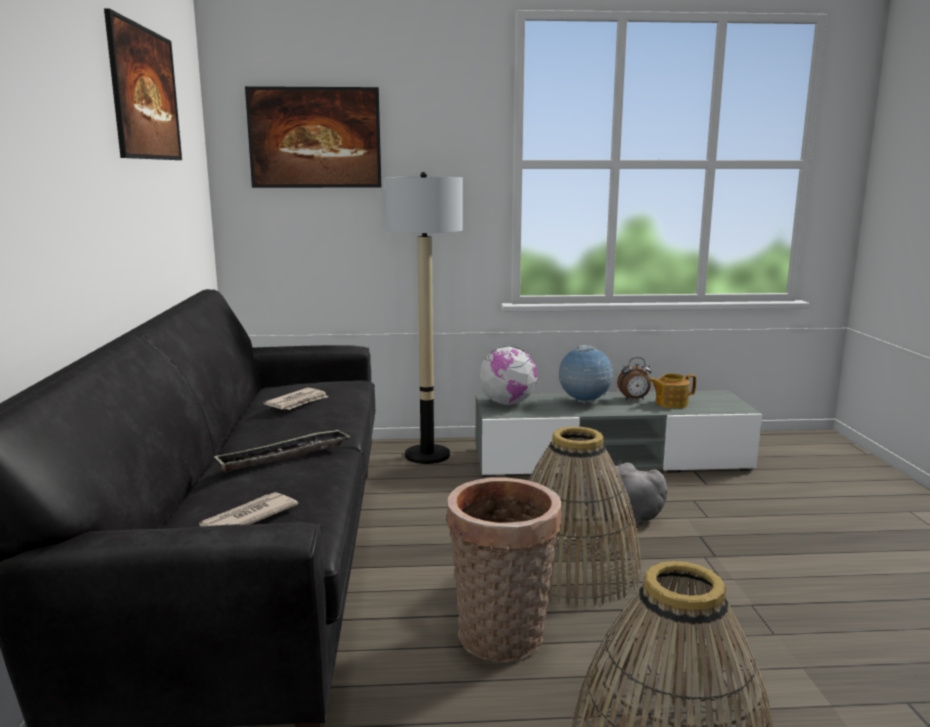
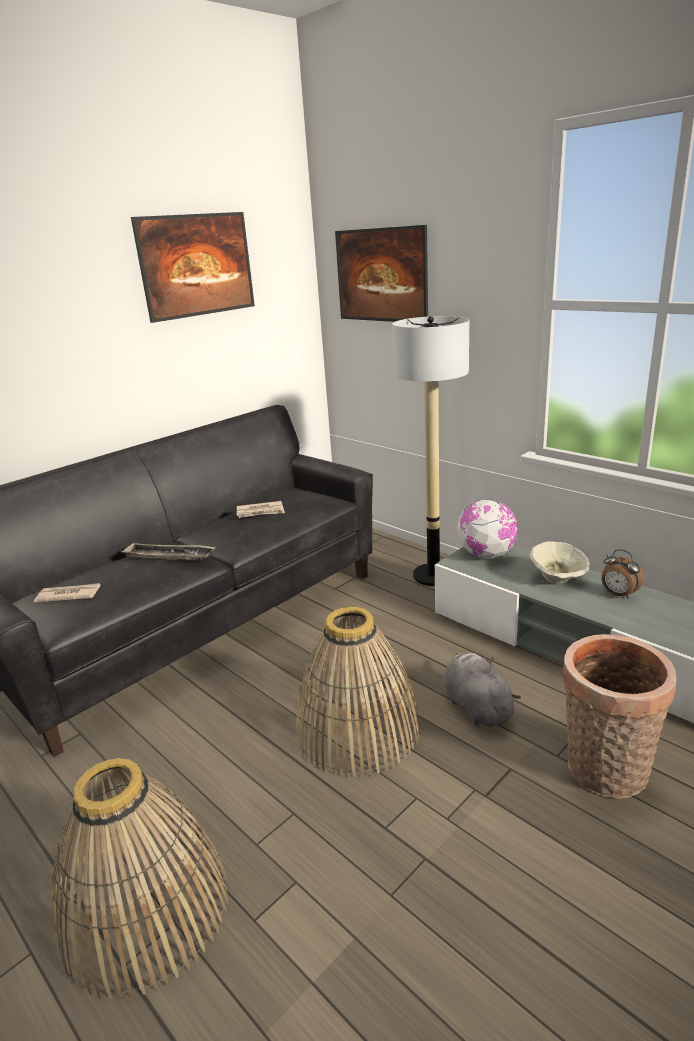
camera: 50 degrees right, 10 degrees up
basket [447,477,561,662] -> basket moved to [563,634,677,799]
globe [559,345,614,404] -> beige bowl [530,541,590,584]
teapot [649,373,696,409] -> none

